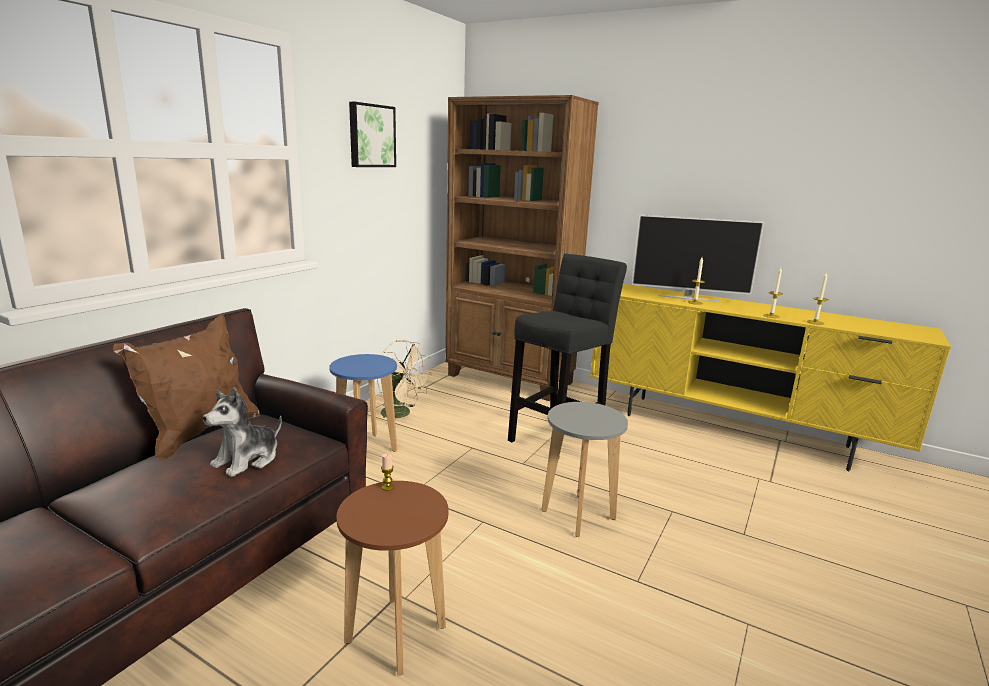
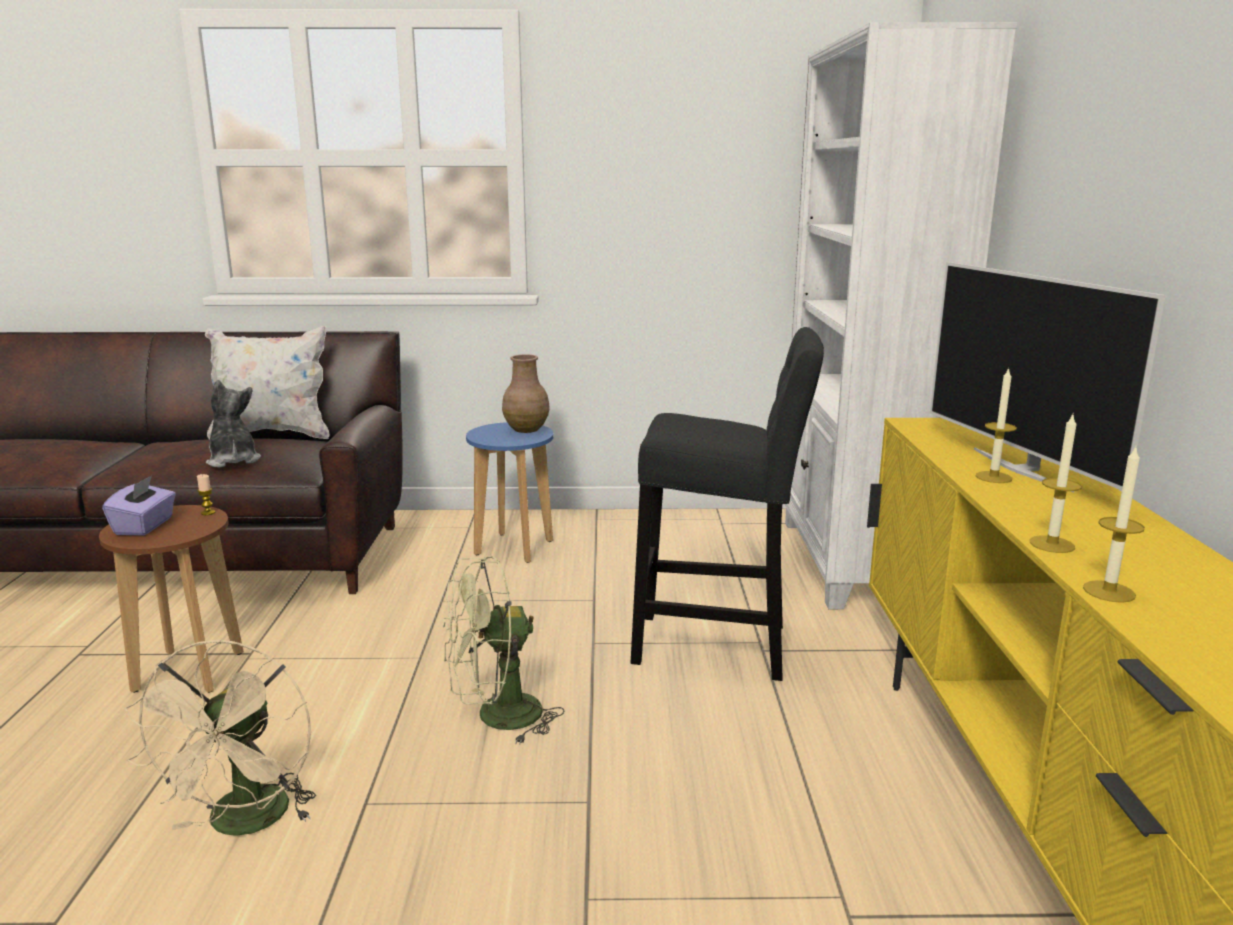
camera: 60 degrees right, 0 degrees up
brown pillow [113,314,260,460] -> white pillow [205,326,330,439]
plush toy [203,388,282,477] -> plush toy turned 60 degrees clockwise [206,380,261,468]
picture [349,102,396,167] -> none
beige fan [377,340,432,424] -> beige fan moved to [125,639,316,836]
brown bookcase [445,95,599,401] -> white bookcase [785,22,1017,609]
grey stool [541,402,628,537] -> green fan [443,556,565,745]
none -> purple tissue box [102,475,176,536]
none -> brown vase [502,355,550,433]

